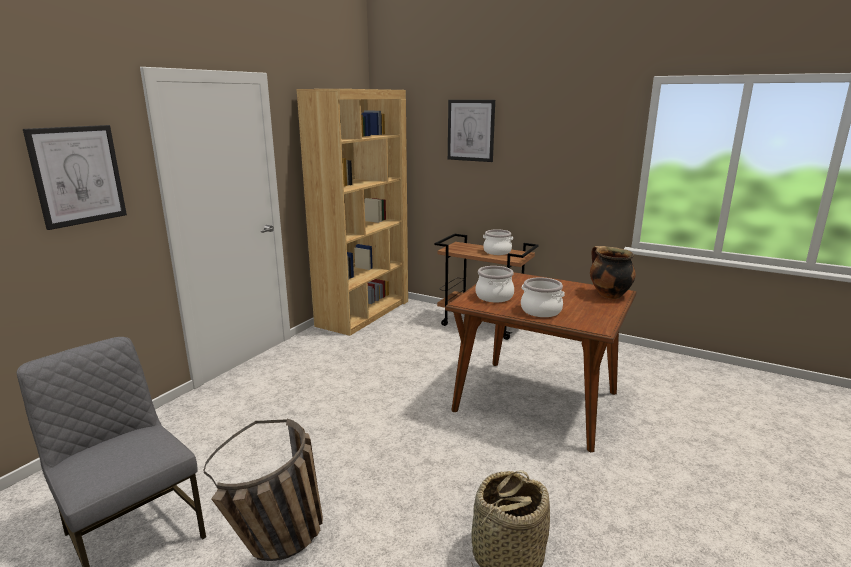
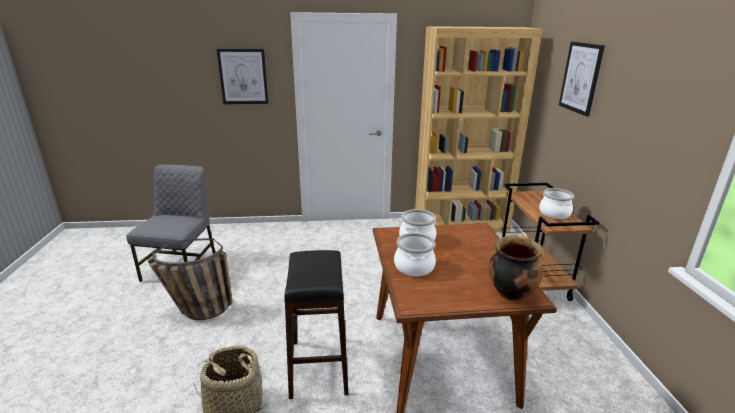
camera: 55 degrees right, 5 degrees up
none -> black stool [284,250,348,399]

